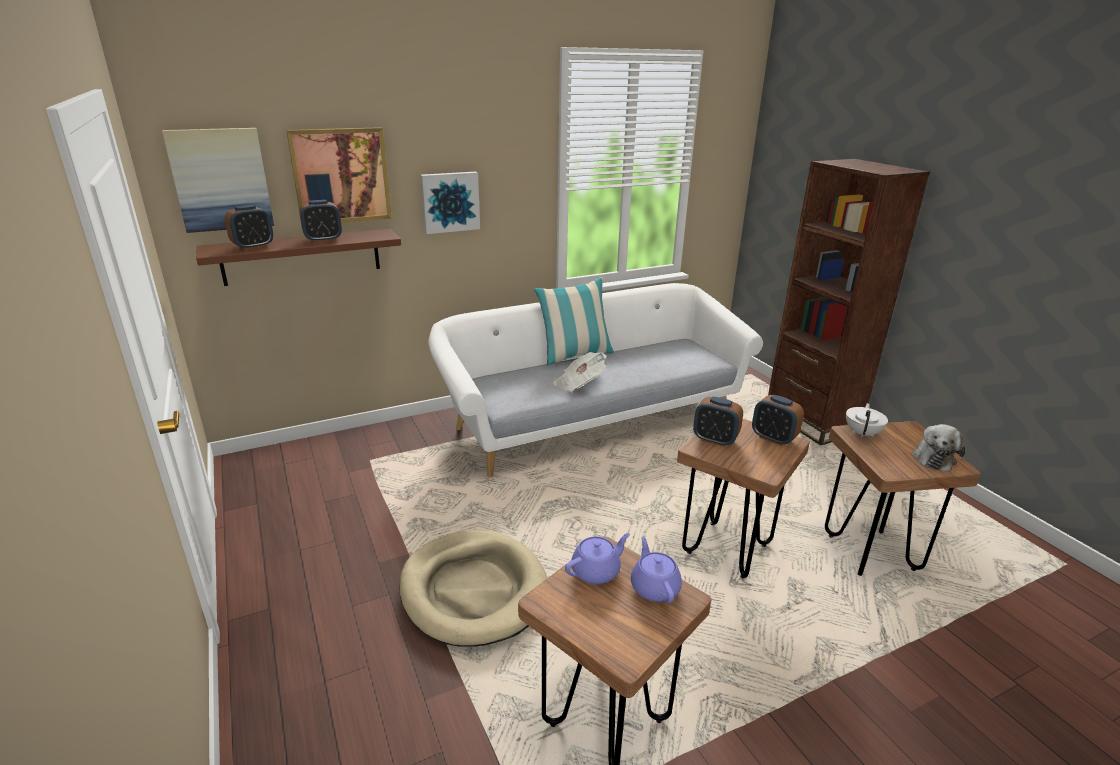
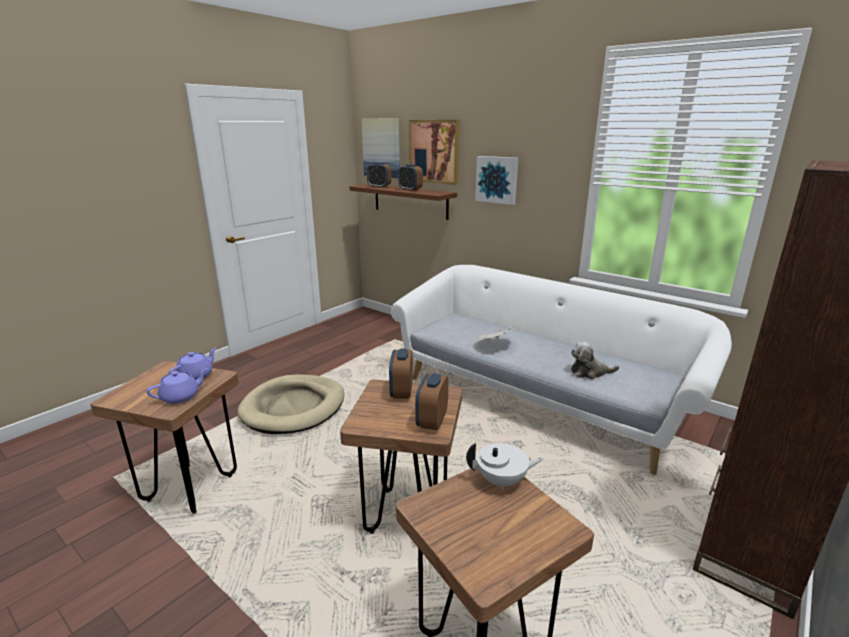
camera: 65 degrees right, 5 degrees down
pillow [534,278,615,365] -> none
purple teapot [565,533,630,584] -> purple teapot turned 90 degrees counterclockwise [169,347,217,380]
plush toy [912,424,966,472] -> plush toy moved to [571,342,619,379]

